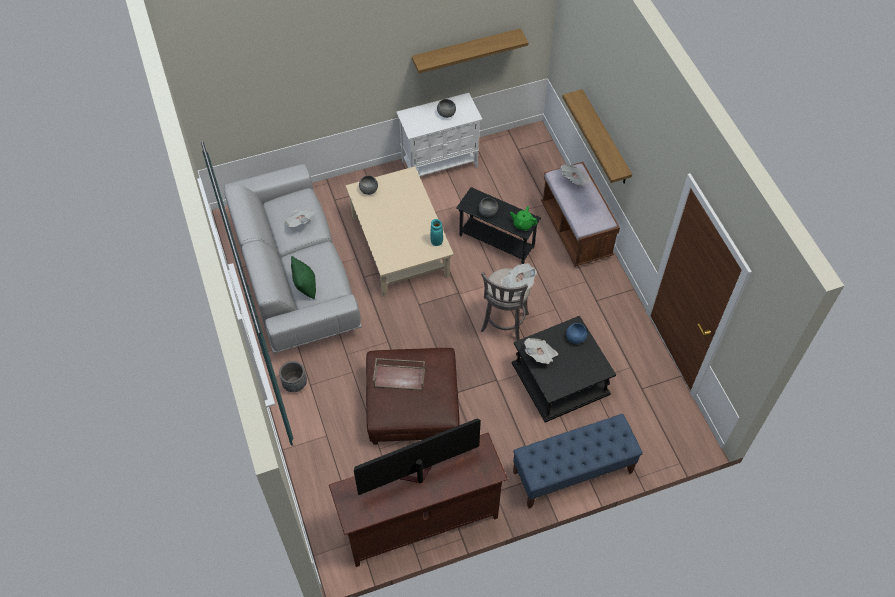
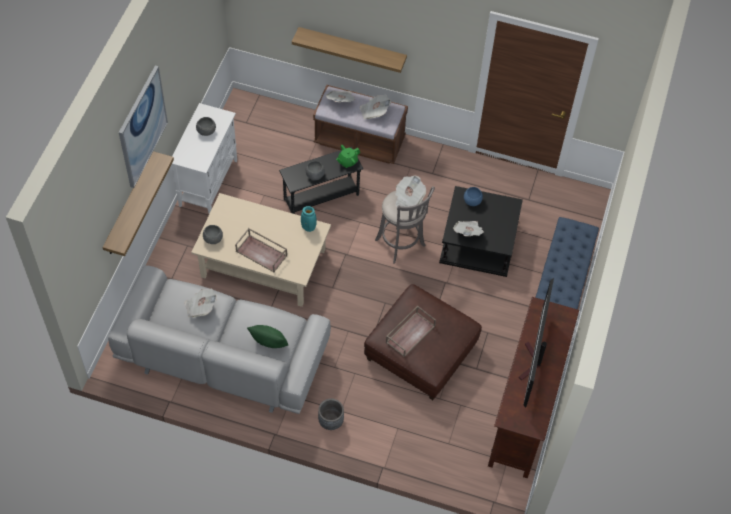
camera: 55 degrees left, 0 degrees up
shelf [412,28,529,73] -> shelf moved to [103,151,174,256]
none -> picture [119,66,168,188]
none -> brown tray [235,228,287,272]
none -> newspaper [360,95,391,119]

